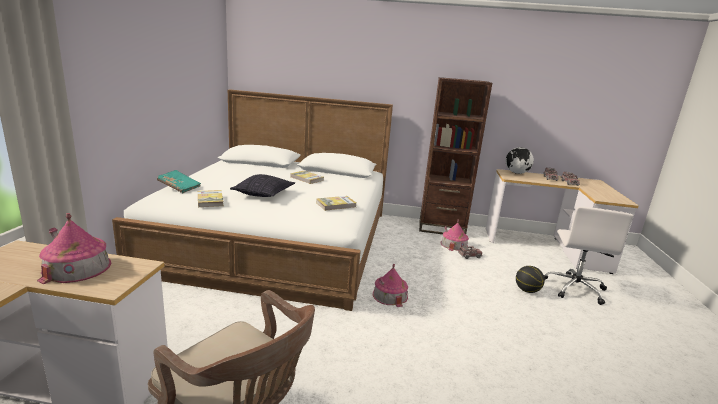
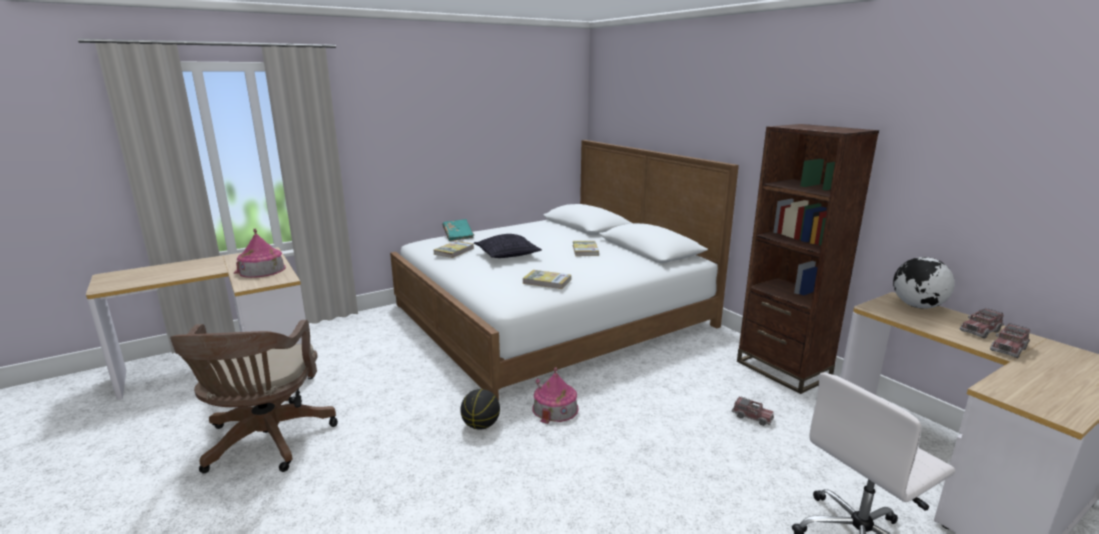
camera: 50 degrees right, 0 degrees up
toy house [441,220,469,251] -> none
basketball [516,266,545,293] -> basketball moved to [460,389,500,430]

